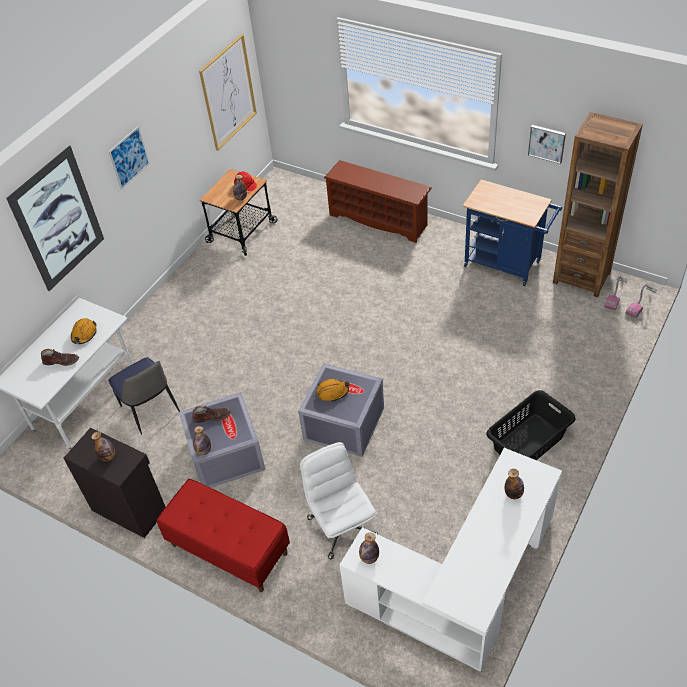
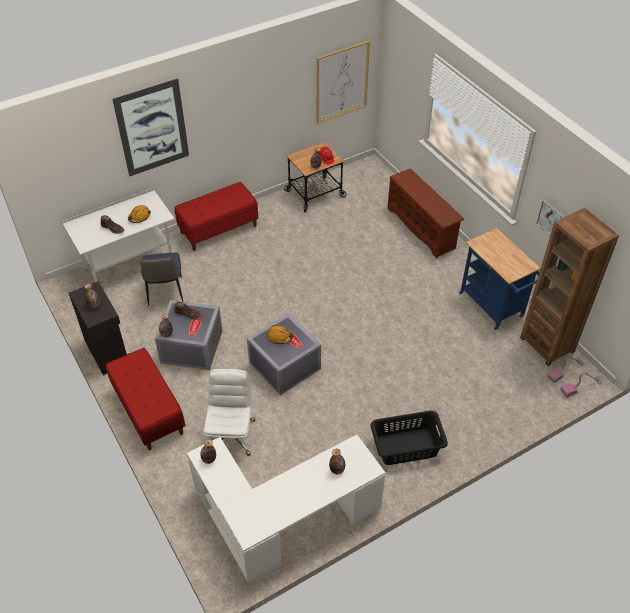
camera: 25 degrees right, 0 degrees up
picture [108,126,150,190] -> none
none -> red bench [174,182,258,251]

